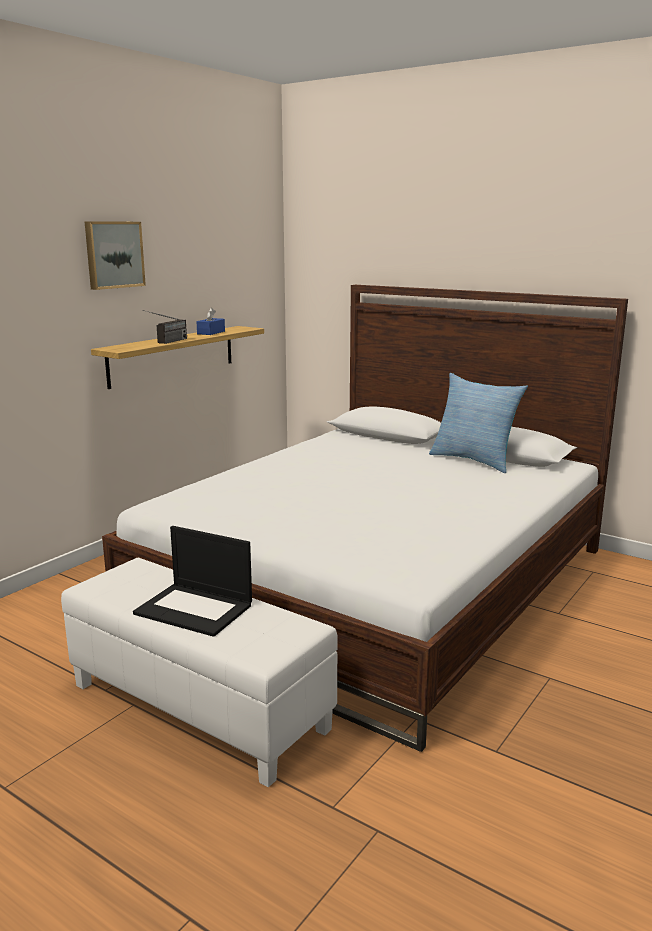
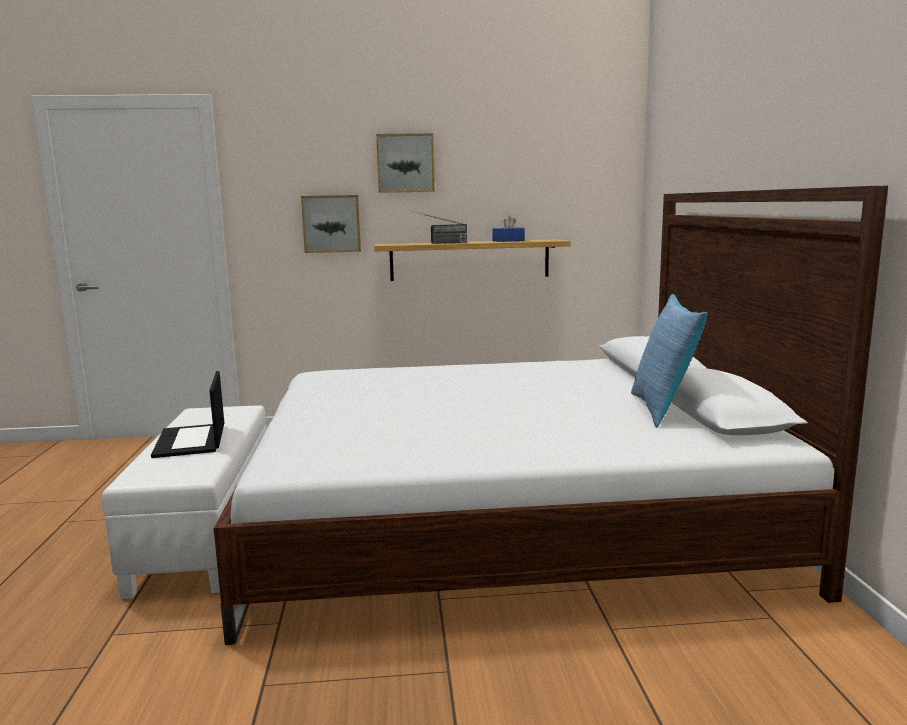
camera: 50 degrees right, 5 degrees down
none -> picture [301,195,361,253]

